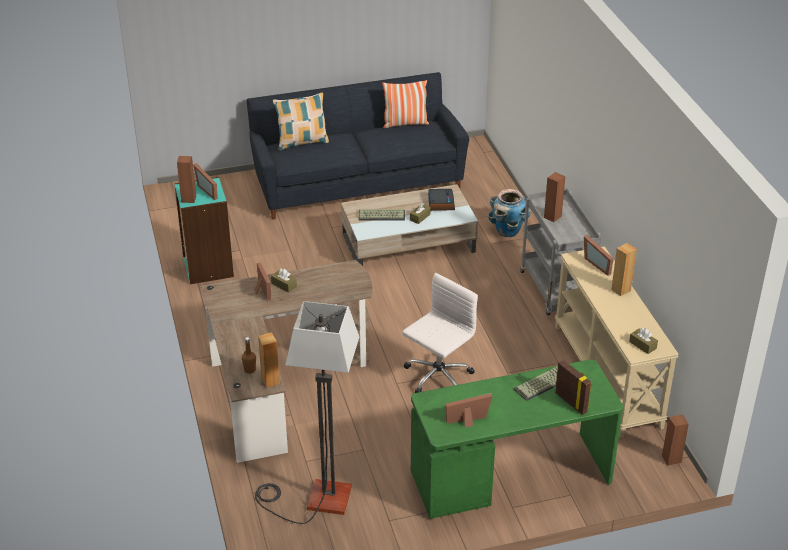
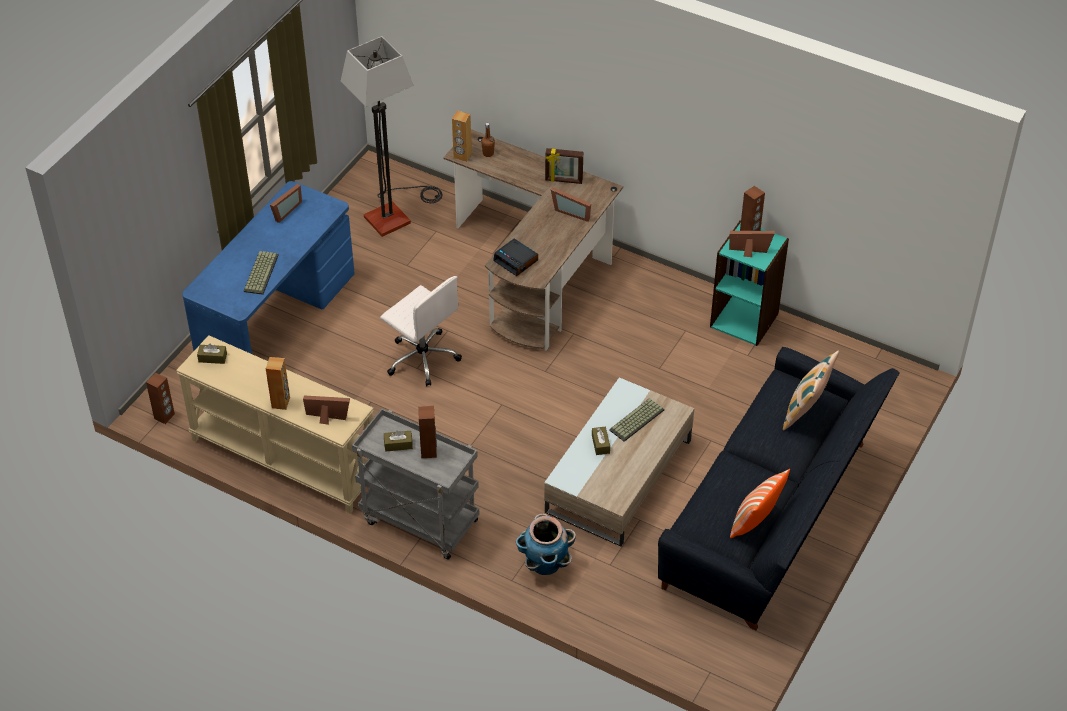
camera: 135 degrees right, 10 degrees up
brown tissue box [271,269,297,292] -> brown tissue box moved to [384,430,413,451]
white office chair [402,273,478,393] -> white office chair turned 45 degrees counterclockwise [380,276,462,386]
green desk [411,360,623,519] -> blue desk [182,181,355,354]
alarm clock [428,189,455,211] -> alarm clock moved to [493,239,538,276]
picture frame [555,360,592,415] -> picture frame moved to [545,148,583,184]

